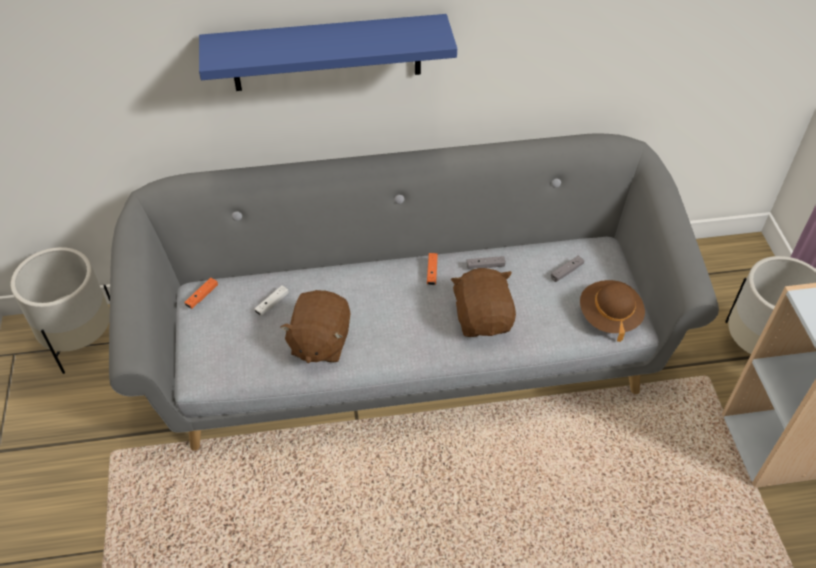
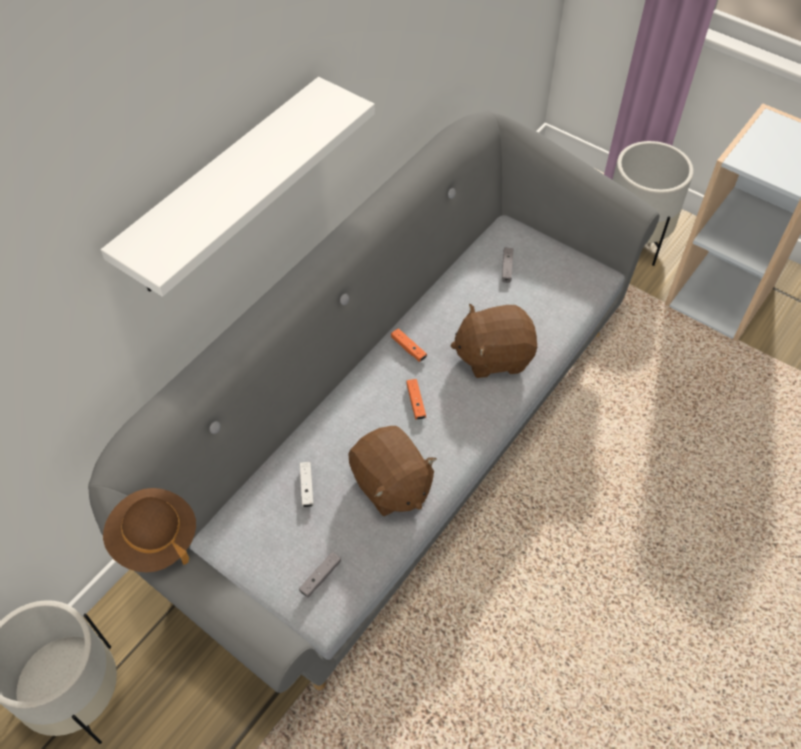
camera: 45 degrees left, 5 degrees up
orange game controller [184,278,218,309] -> orange game controller moved to [406,379,426,420]
blue shelf [199,14,457,91] -> white shelf [101,77,375,297]
brown plush toy [451,268,516,337] -> brown plush toy turned 45 degrees counterclockwise [451,304,537,378]
grey game controller [466,256,506,269] -> grey game controller moved to [299,552,341,598]
brown hat [580,280,645,342] -> brown hat moved to [103,488,196,573]

